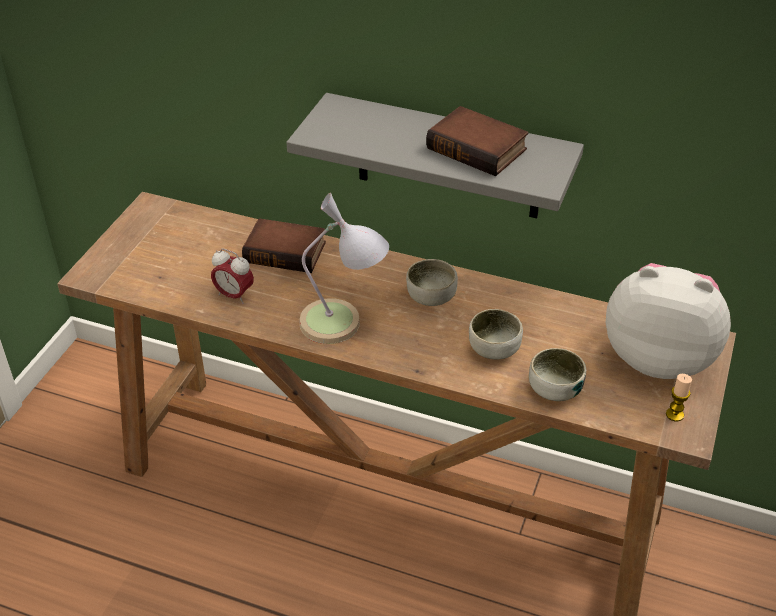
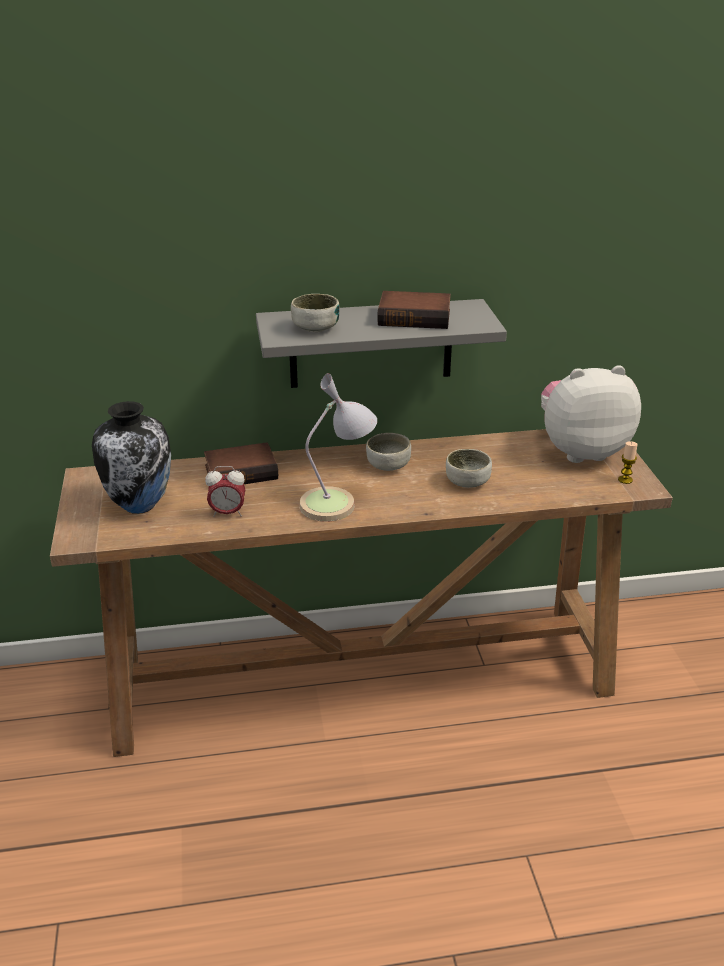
camera: 30 degrees left, 10 degrees down
bowl [529,348,586,401] -> bowl moved to [291,294,340,332]
none -> vase [92,401,171,514]

